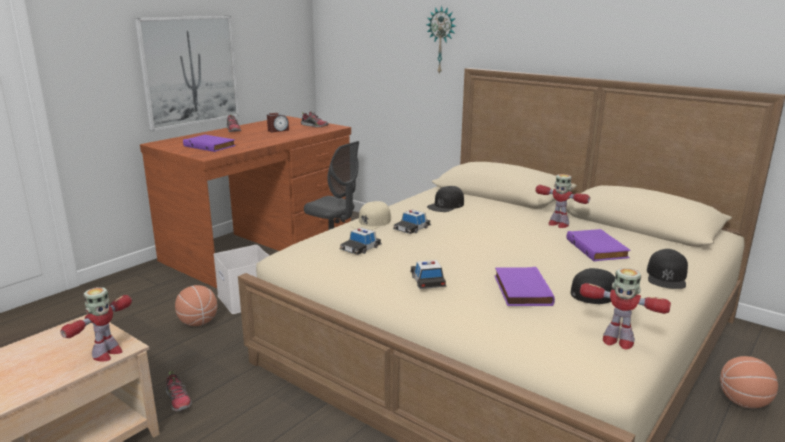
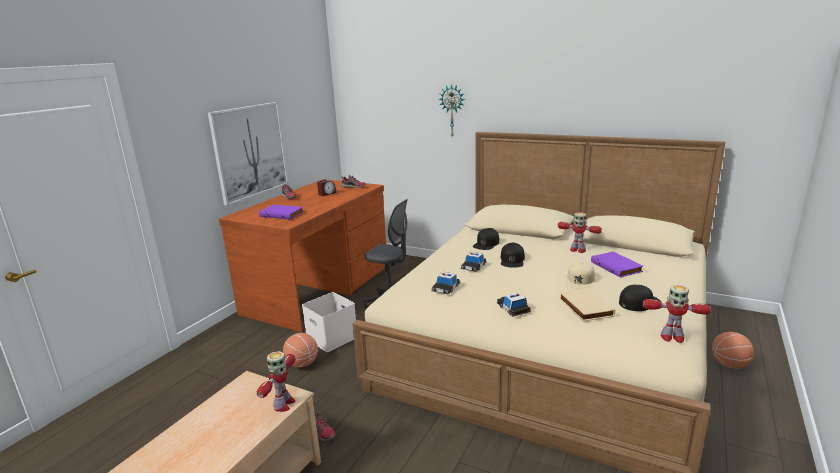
camera: 10 degrees left, 0 degrees up
beige cap [350,201,391,230] -> beige cap moved to [565,261,595,289]
purple book [494,267,555,306] -> beige book [559,288,615,321]
black cap [647,249,688,289] -> black cap moved to [501,243,525,268]

